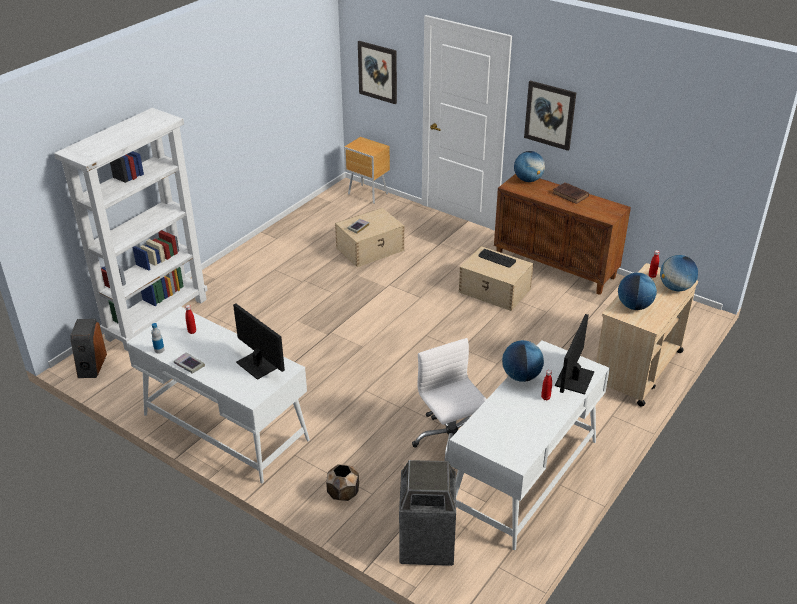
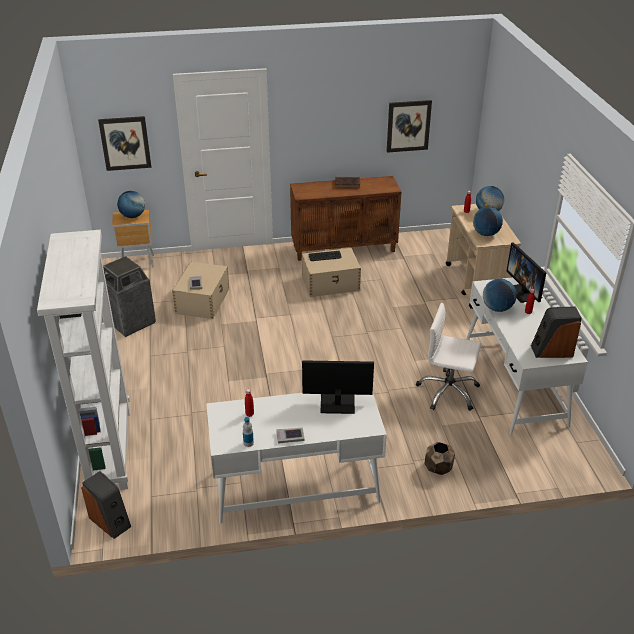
camera: 45 degrees left, 0 degrees up
trash can [399,460,456,566] -> trash can moved to [103,256,156,337]
globe [514,151,545,182] -> globe moved to [117,191,145,218]
picture [524,81,576,151] -> picture moved to [387,100,432,153]
none -> speaker [531,306,582,358]

